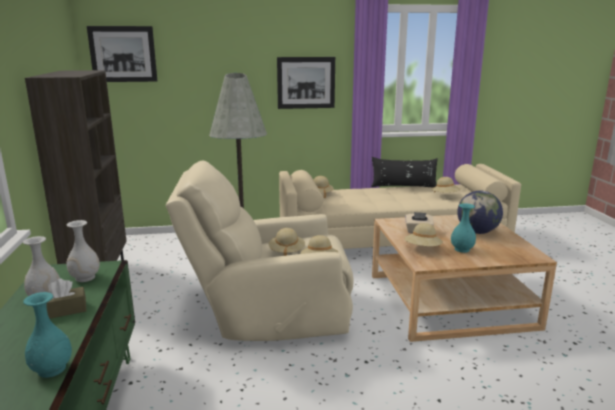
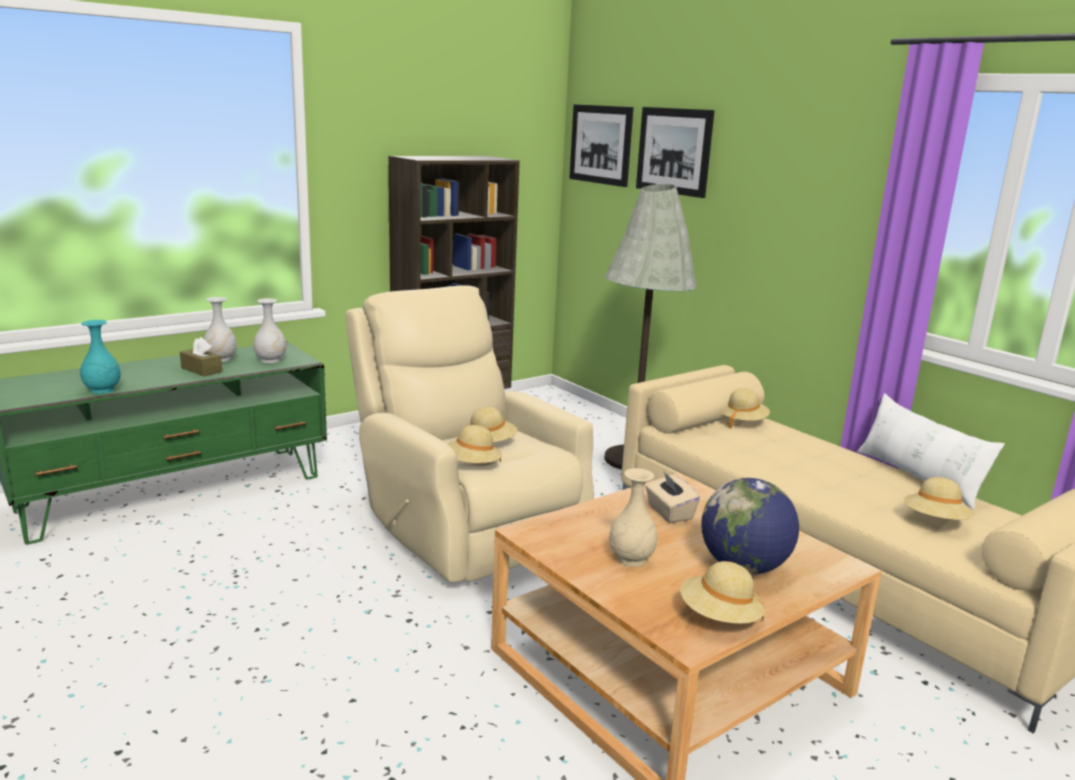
camera: 60 degrees right, 0 degrees up
picture [277,57,335,109] -> picture moved to [636,107,714,198]
black pillow [371,157,438,188] -> white pillow [857,393,1005,509]
beige hat [405,223,443,246] -> beige hat moved to [680,561,765,624]
turquoise vase [451,203,476,253] -> beige vase [609,468,658,567]

